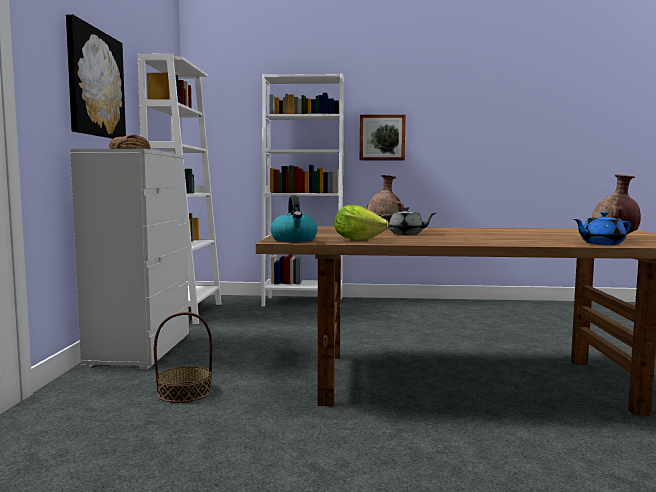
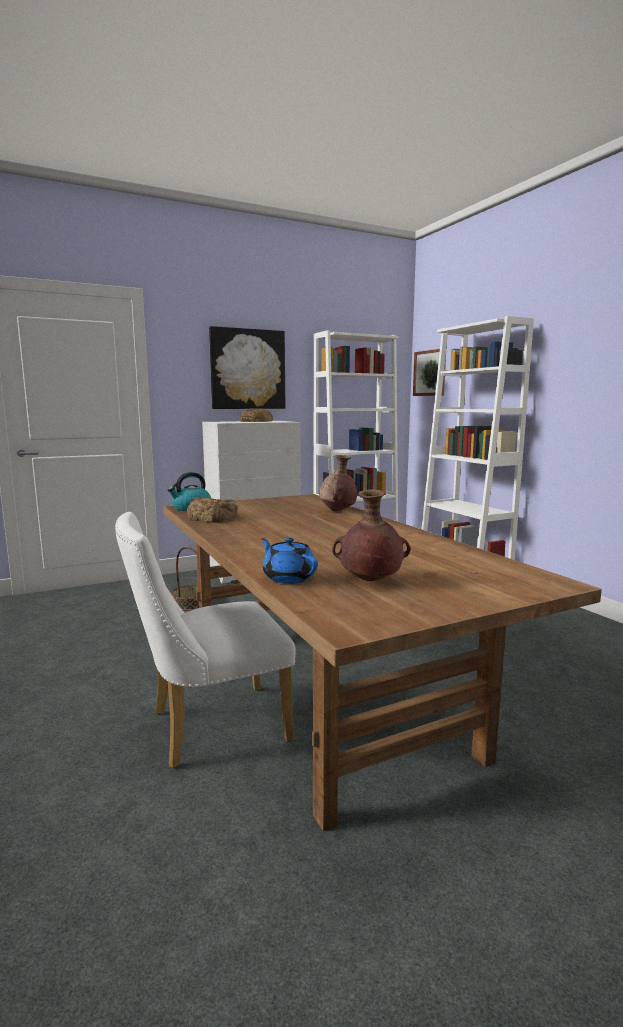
camera: 60 degrees right, 5 degrees up
lettuce [334,205,389,241] -> bread [187,497,238,523]
picture [360,114,406,160] -> picture moved to [413,349,446,396]
grey teapot [381,207,436,235] -> none
none -> white chair [115,512,296,768]

